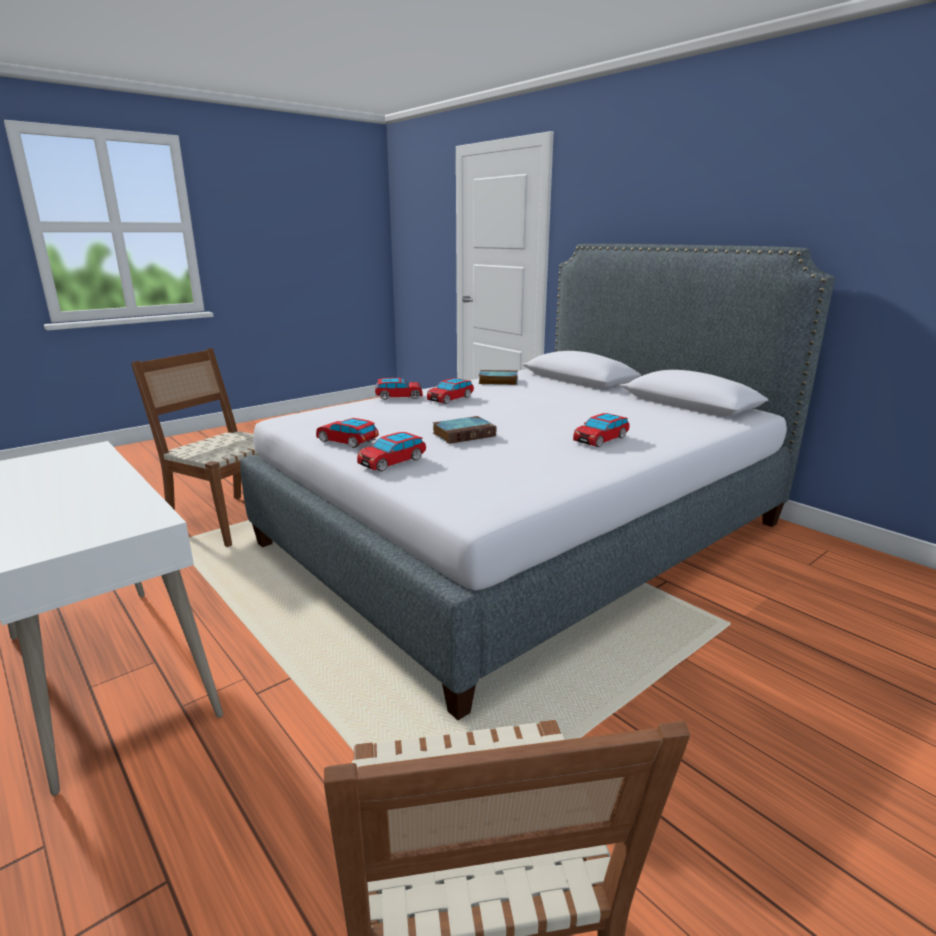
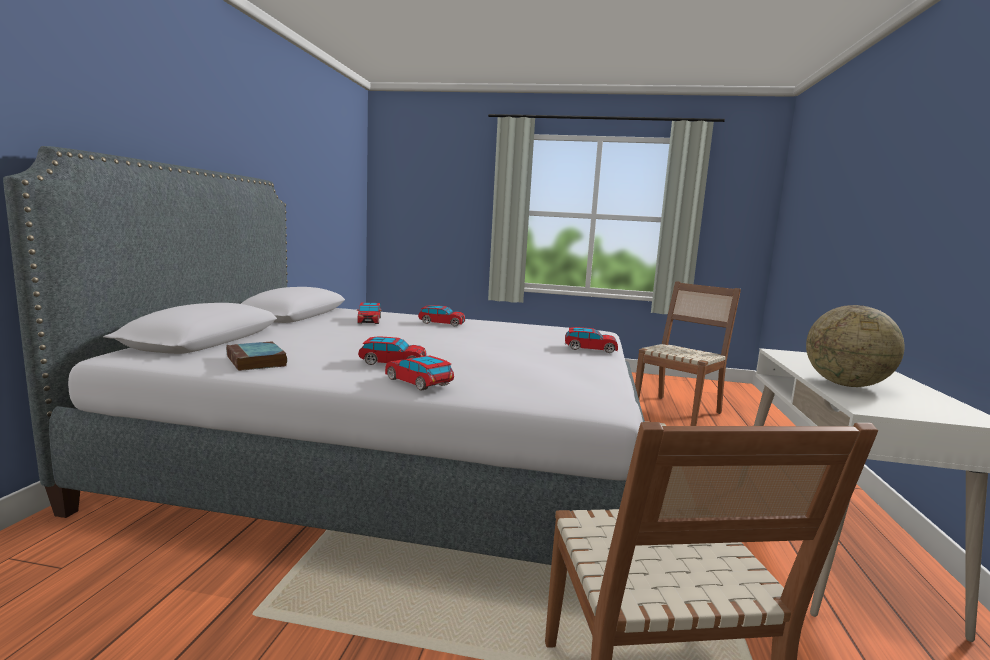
camera: 130 degrees left, 10 degrees down
toy car [316,418,379,448] -> toy car moved to [357,303,381,324]
book [432,416,496,444] -> none
none -> globe [806,305,905,387]

